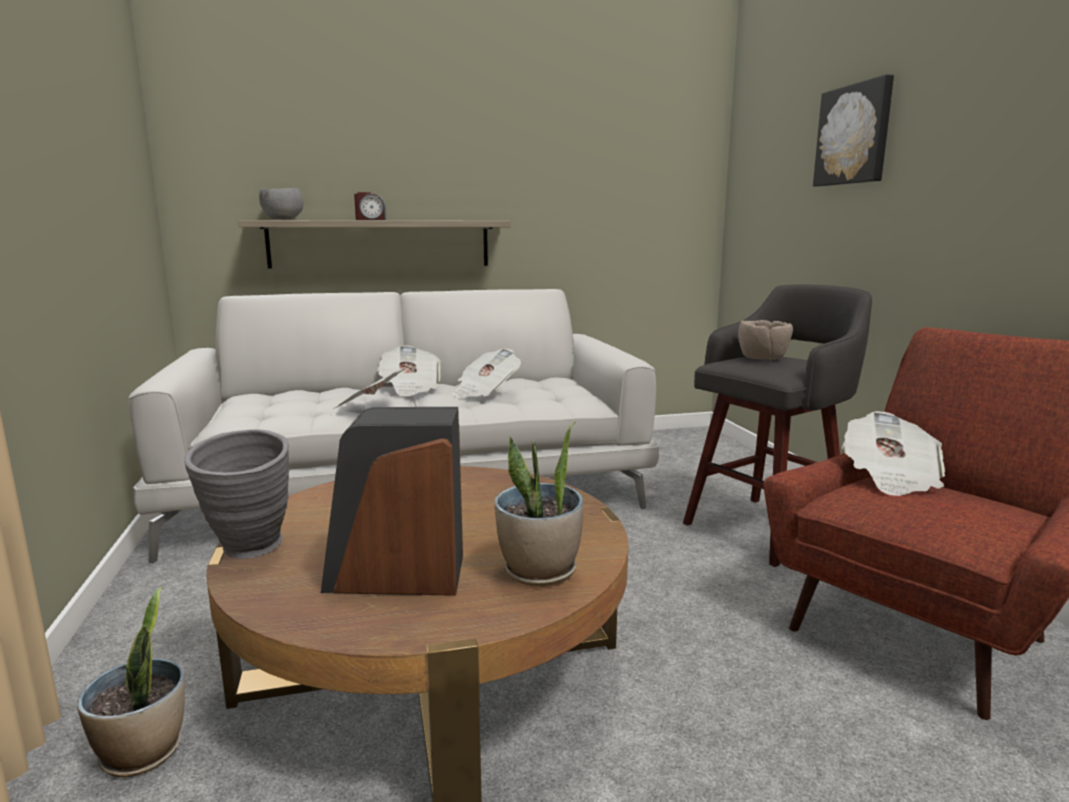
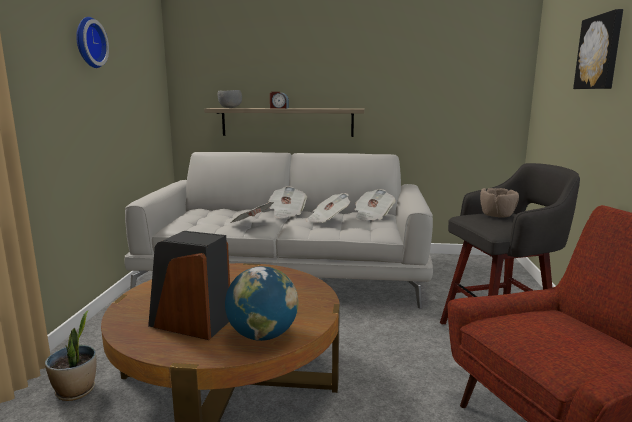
camera: 20 degrees right, 0 degrees up
grey vase [184,430,289,559] -> none
potted plant [494,422,583,586] -> globe [225,266,299,341]
newspaper [842,411,945,496] -> newspaper moved to [354,189,395,221]
none -> wall clock [76,17,109,68]

